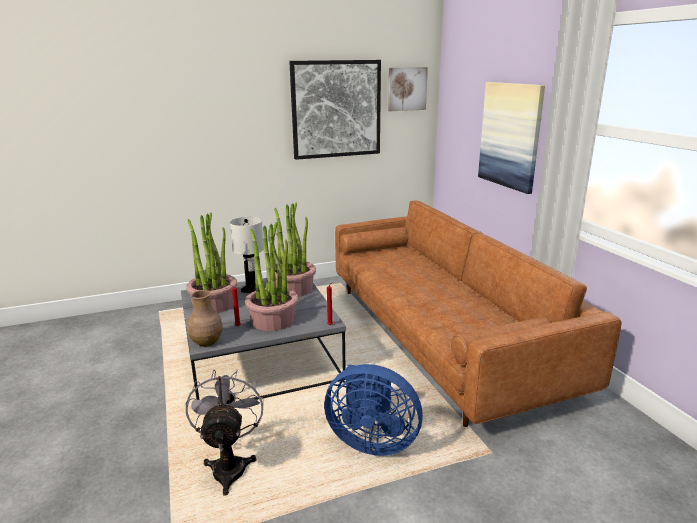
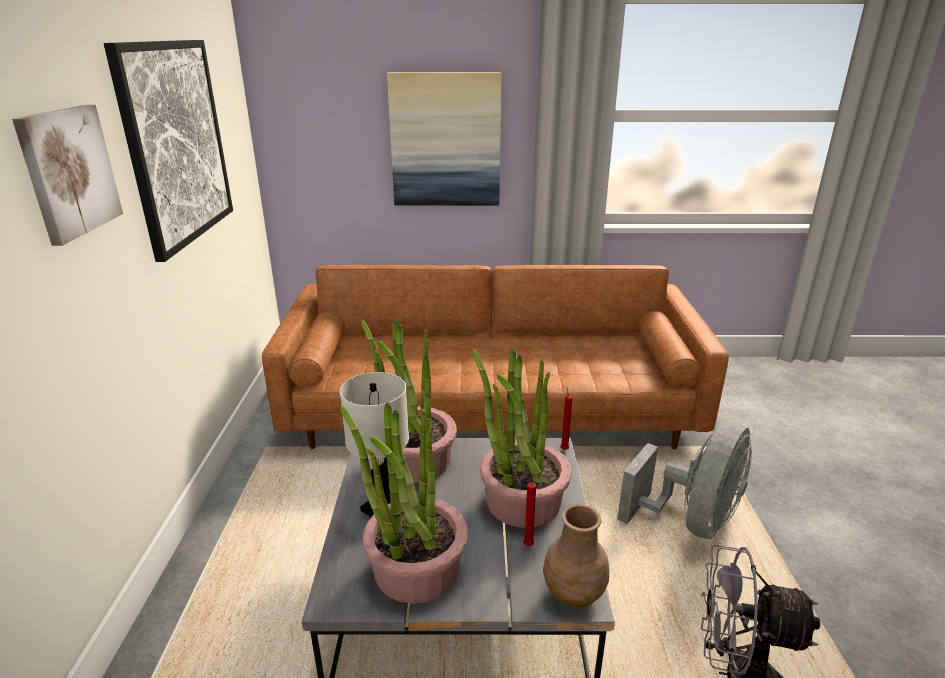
camera: 70 degrees left, 5 degrees up
blue fan [324,364,423,456] -> grey fan [617,421,752,539]
picture [388,67,428,111] -> picture moved to [12,105,123,246]

